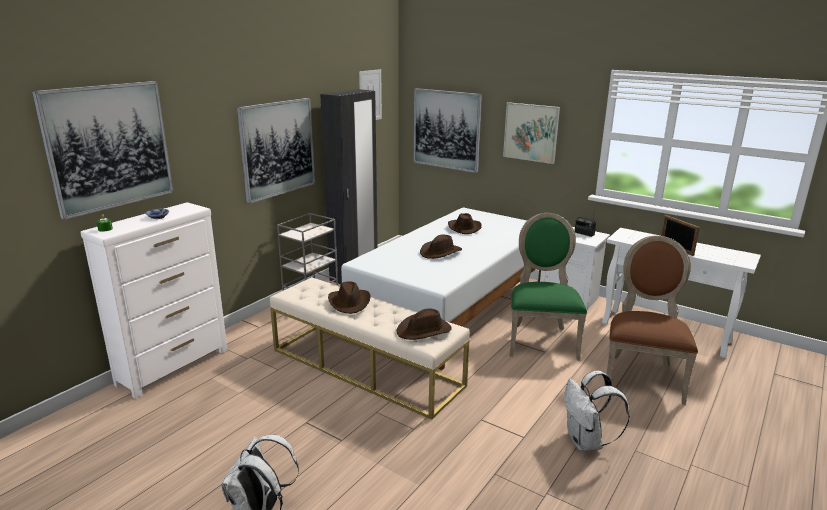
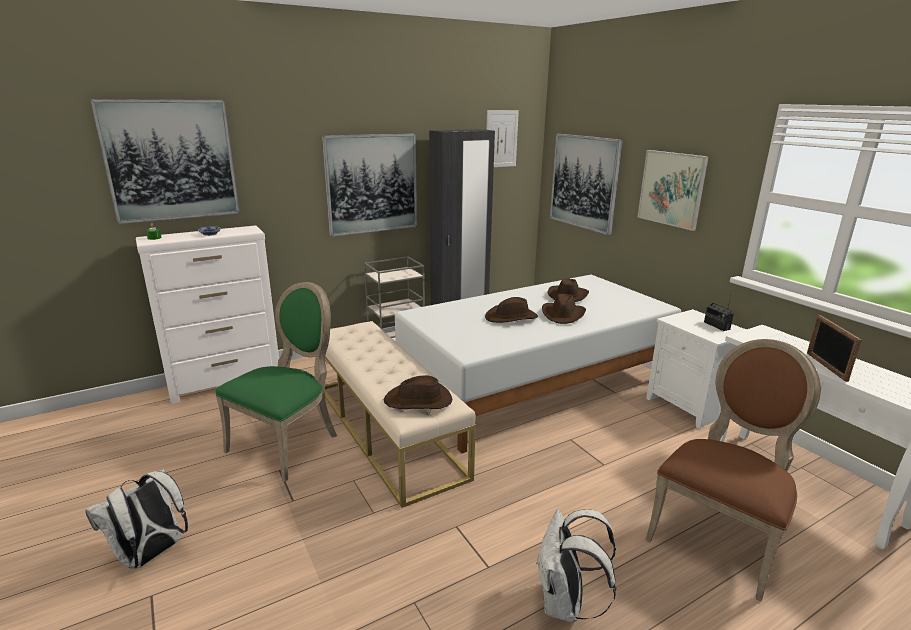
camera: 25 degrees right, 0 degrees up
brown hat [328,281,370,314] -> brown hat moved to [542,294,586,324]
green chair [510,213,587,361] -> green chair moved to [216,282,337,482]

